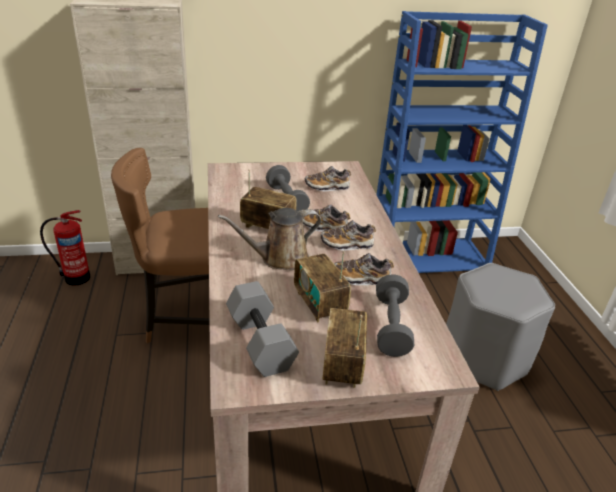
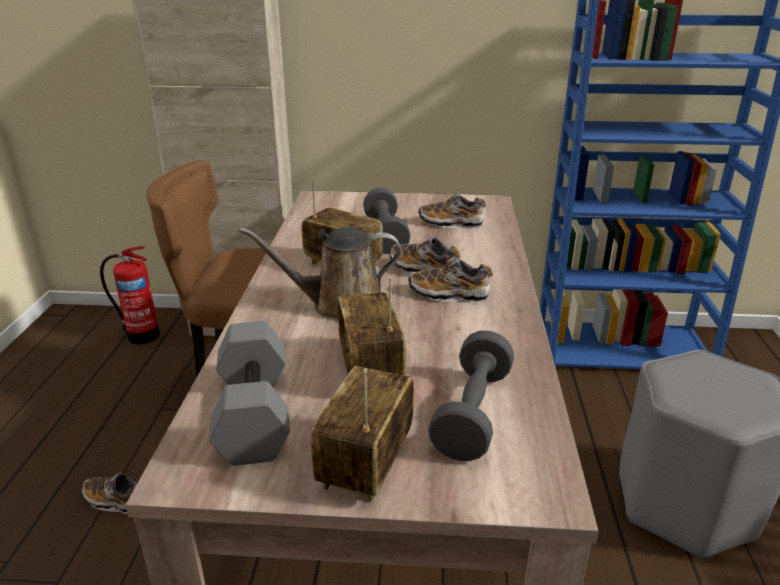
camera: 15 degrees right, 5 degrees down
shoe [334,253,394,285] -> shoe moved to [82,472,138,514]

